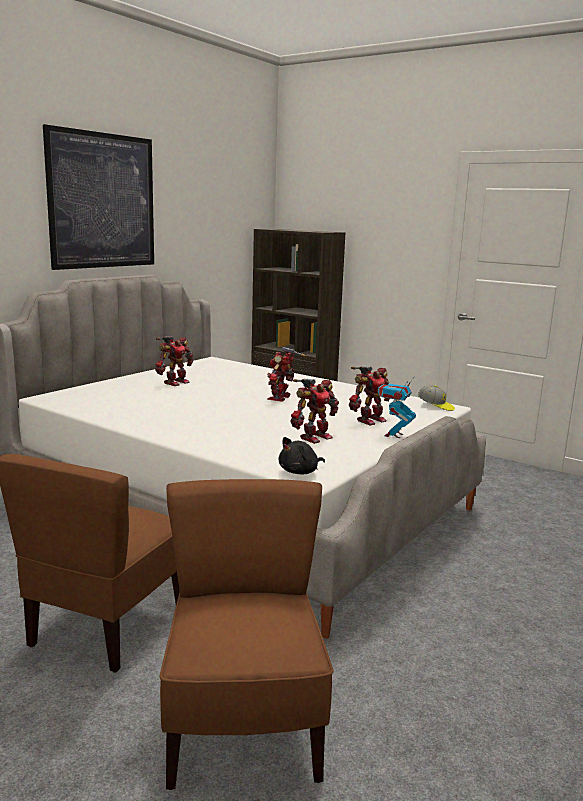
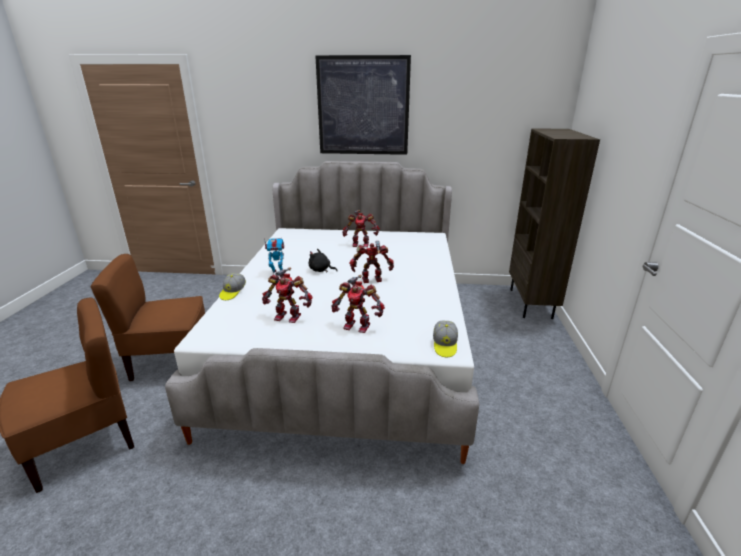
camera: 60 degrees right, 10 degrees up
black plush toy [279,437,325,474] -> black plush toy moved to [308,249,338,272]
toy robot [377,376,416,438] -> toy robot moved to [264,238,284,275]
none -> cap [219,273,246,300]

